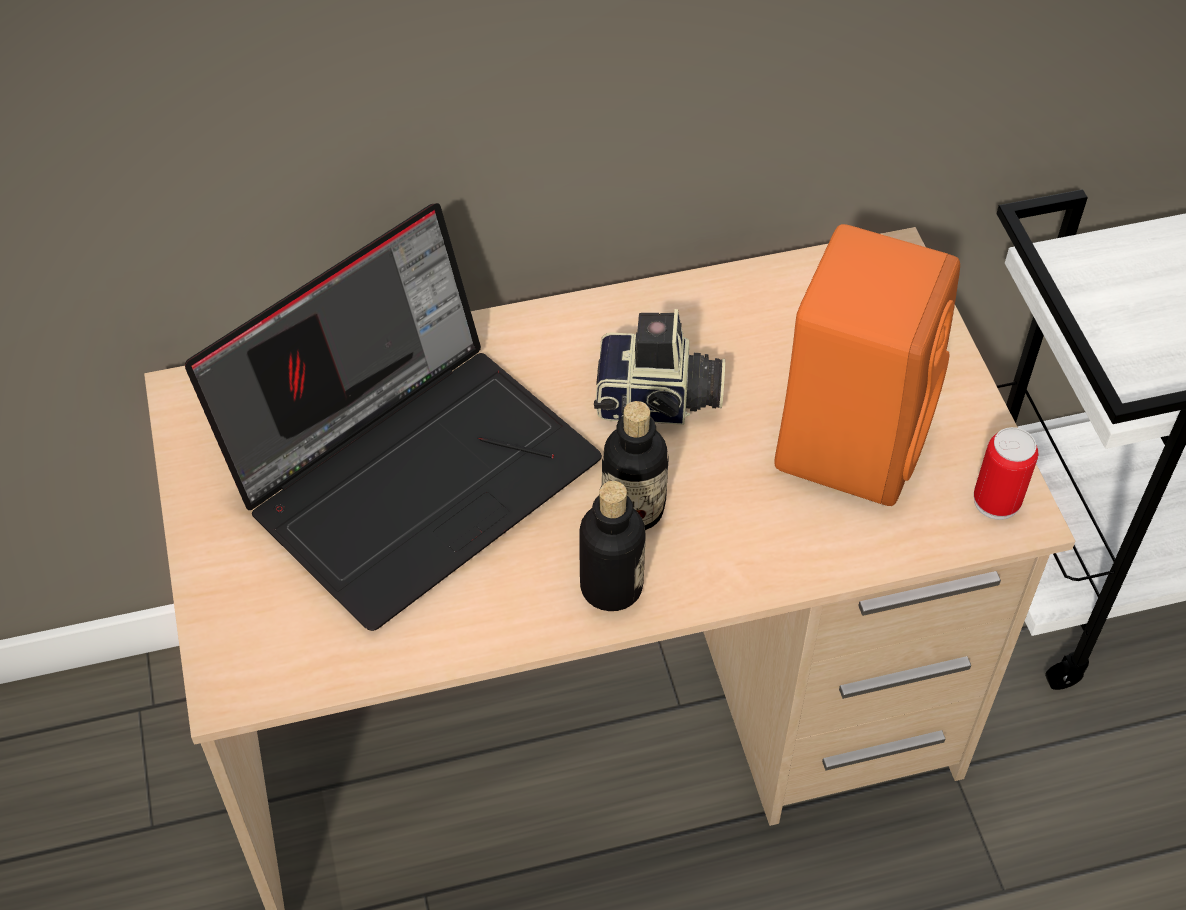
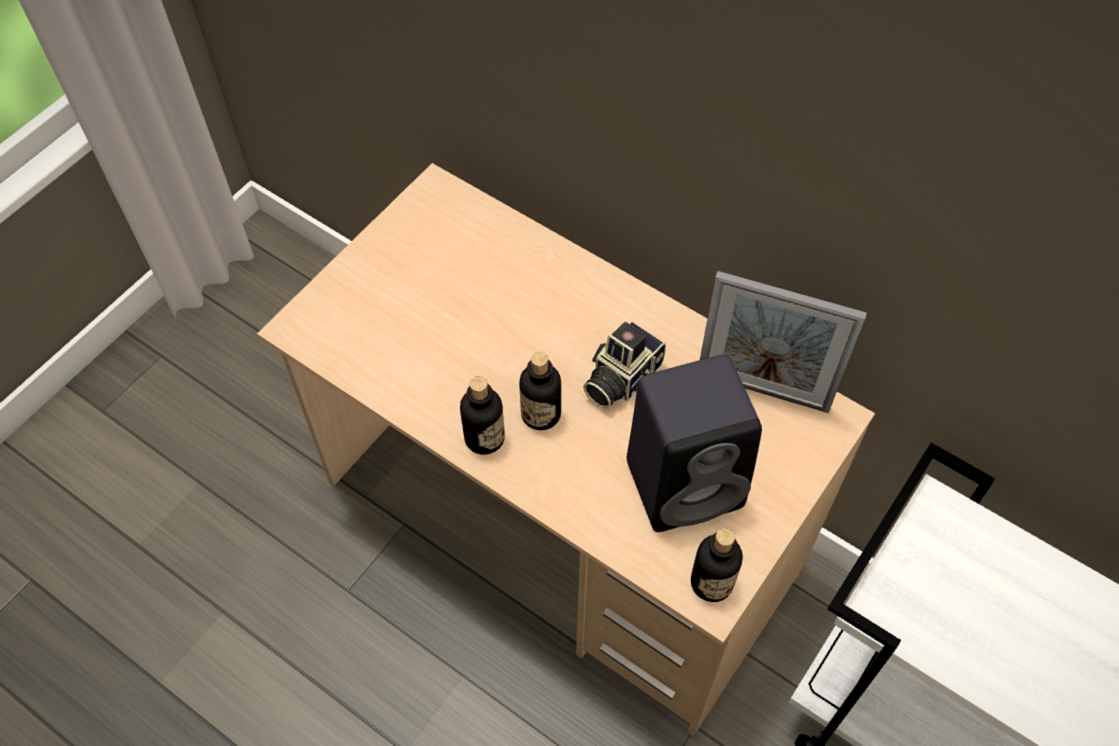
camera: 50 degrees right, 5 degrees up
laptop [185,203,602,631] -> none
camera [594,309,725,425] -> camera turned 75 degrees clockwise [583,322,666,409]
orange speaker [775,224,960,506] -> black speaker [627,354,762,532]
can [974,427,1038,520] -> bottle [691,528,743,602]
none -> picture frame [700,271,867,413]

